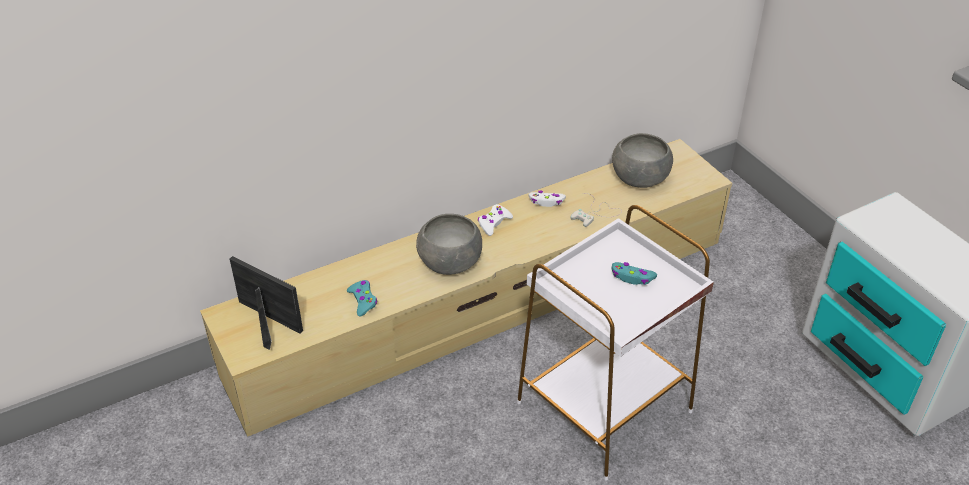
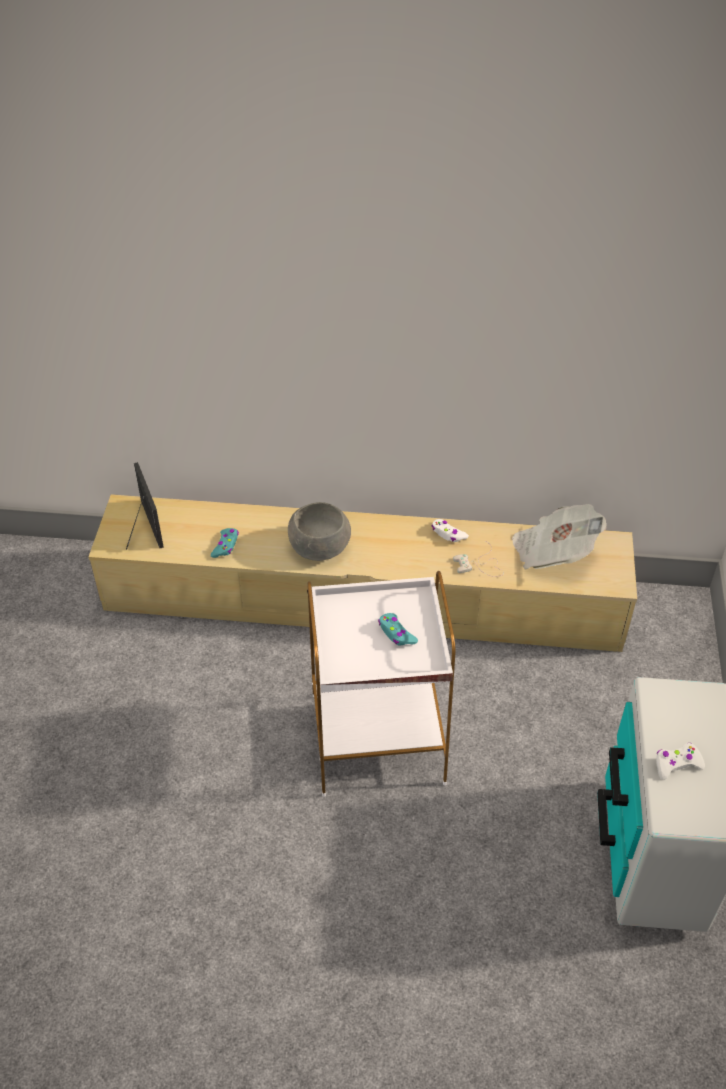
camera: 35 degrees right, 5 degrees up
white game controller [478,204,513,236] -> white game controller moved to [656,743,705,780]
grey bowl [612,133,673,188] -> newspaper [512,504,607,569]

